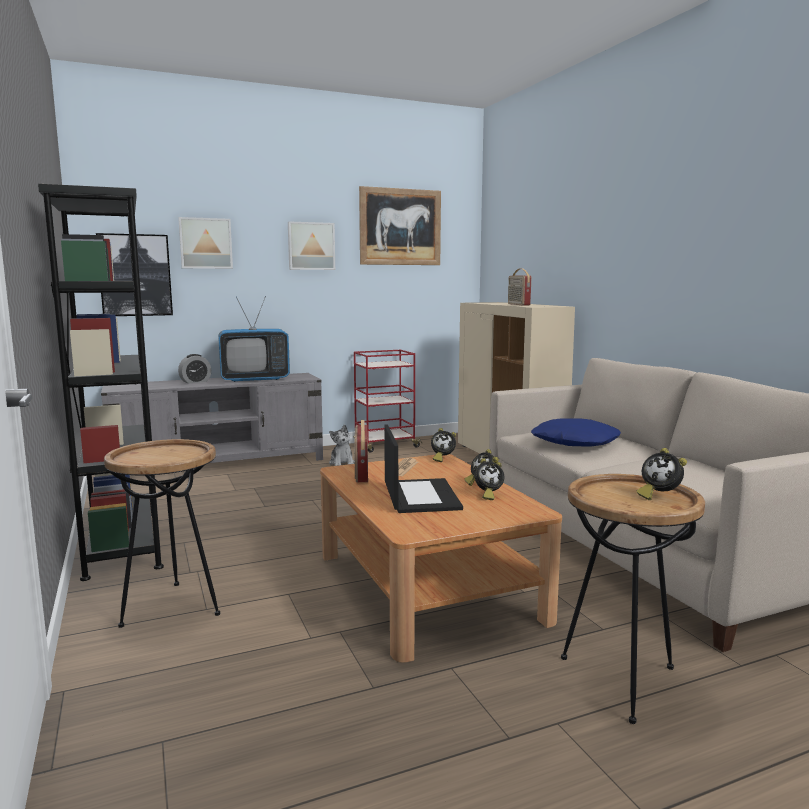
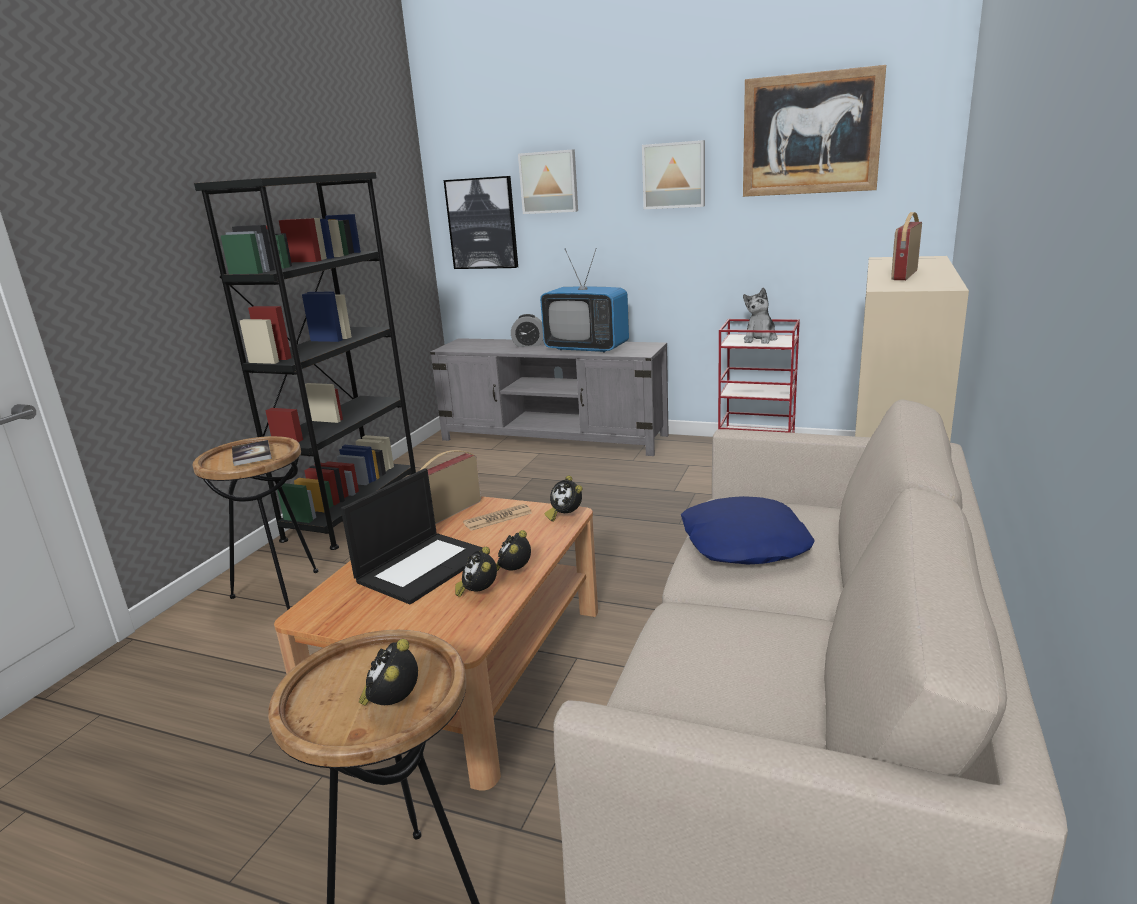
camera: 45 degrees right, 10 degrees up
plush toy [329,424,355,466] -> plush toy moved to [743,287,777,344]
alarm clock [475,458,504,500] -> alarm clock turned 45 degrees clockwise [455,547,497,597]
none -> book [232,440,272,466]

